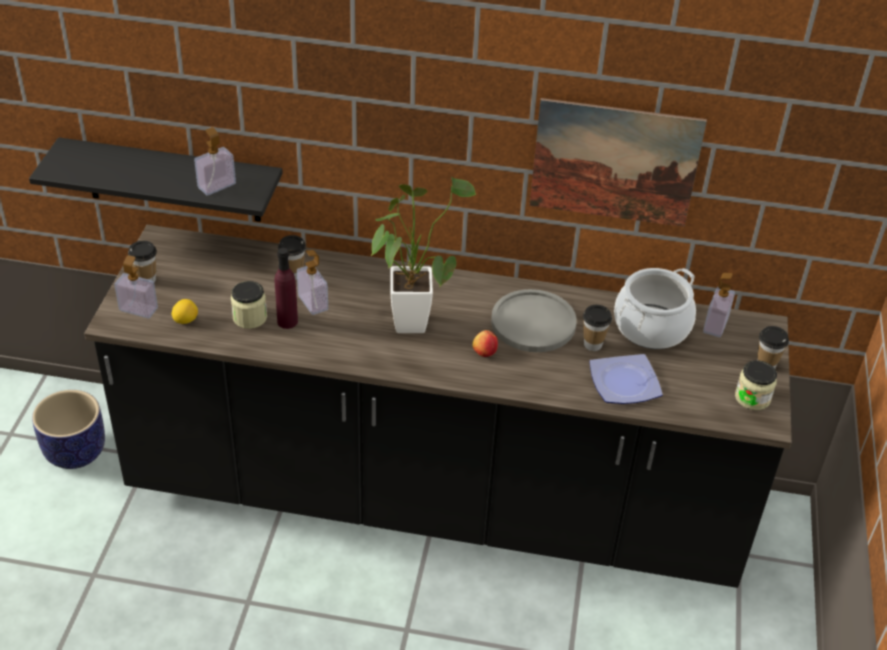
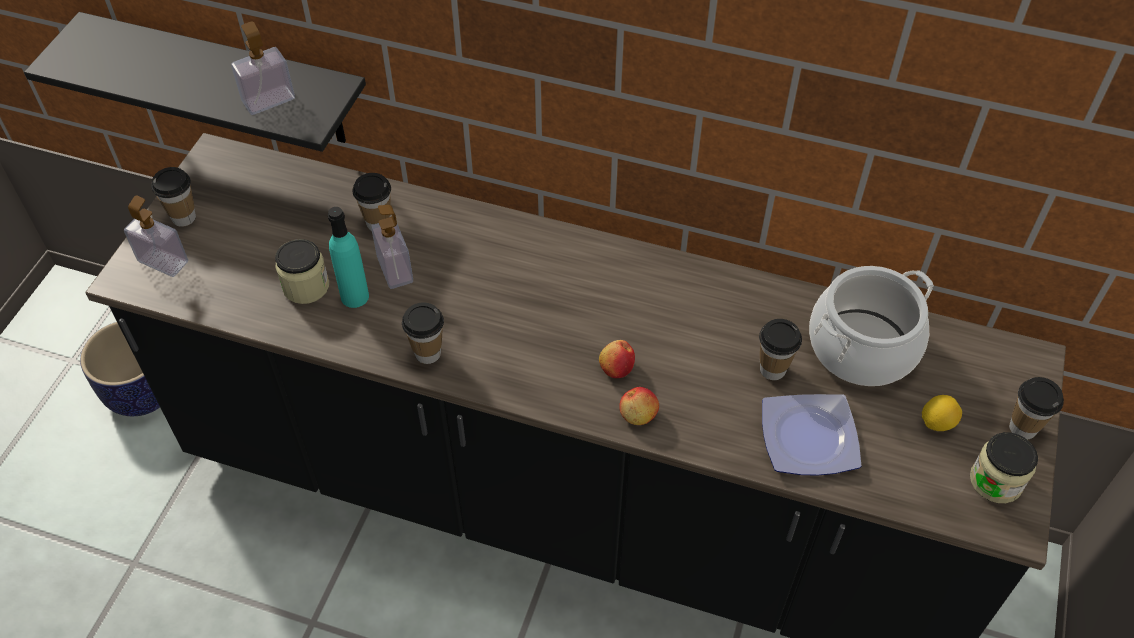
camera: 10 degrees right, 10 degrees up
lemon [172,299,198,324] -> lemon moved to [922,395,962,431]
purple bottle [275,248,298,329] -> turquoise bottle [328,207,369,308]
potted plant [371,177,477,333] -> none
grey plate [491,289,576,352] -> none
picture [530,98,707,227] -> none
soap dispenser [703,273,735,337] -> none
none -> cup [402,302,444,364]
none -> apple [619,387,659,425]

